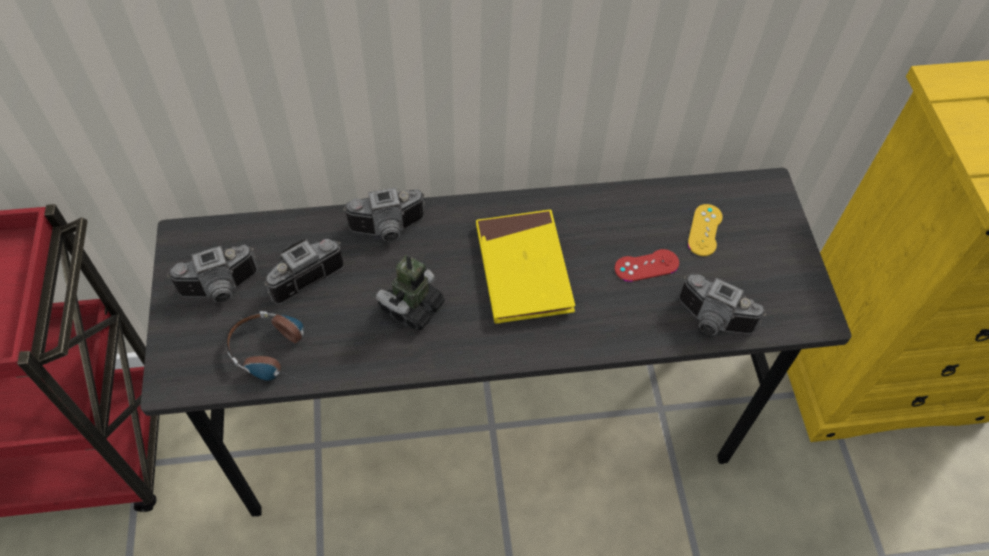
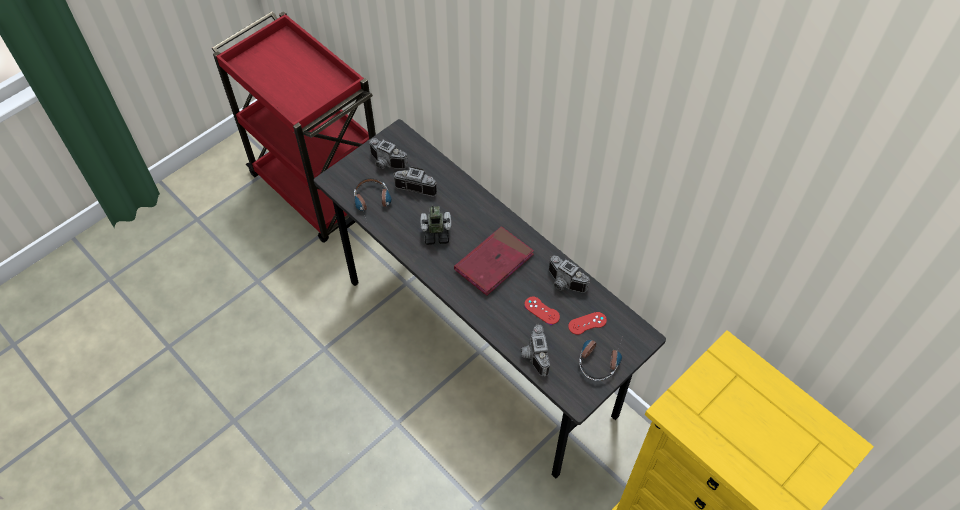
camera: 55 degrees right, 0 degrees up
camera [343,187,425,241] -> camera moved to [549,255,590,293]
yellow book [476,210,575,323] -> red book [454,226,534,296]
yellow game controller [688,204,723,256] -> red game controller [568,312,607,335]
none -> headphones [579,337,623,381]

